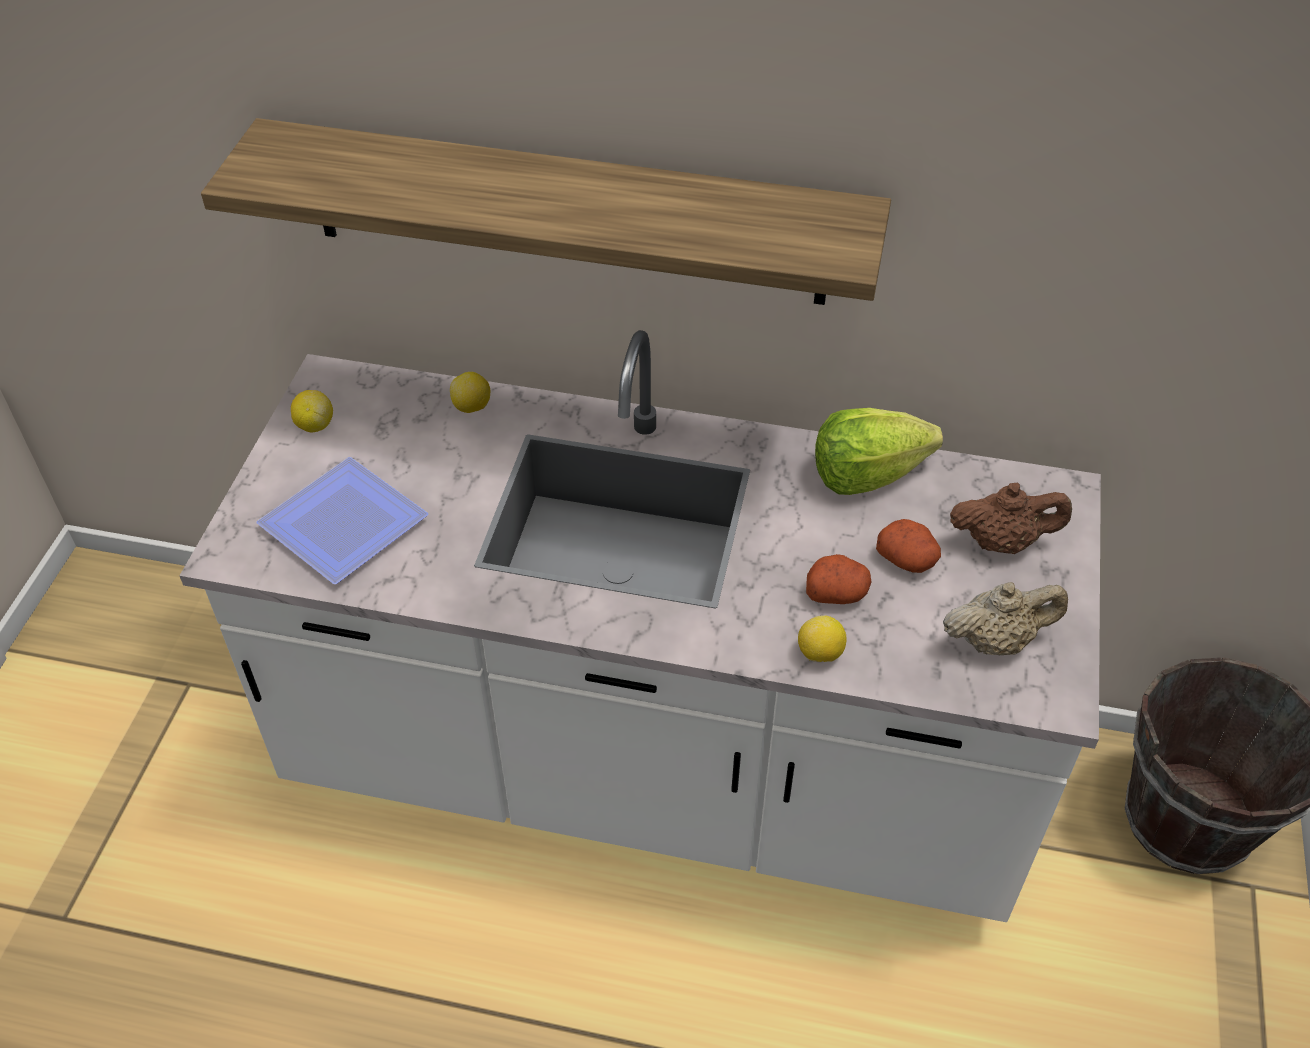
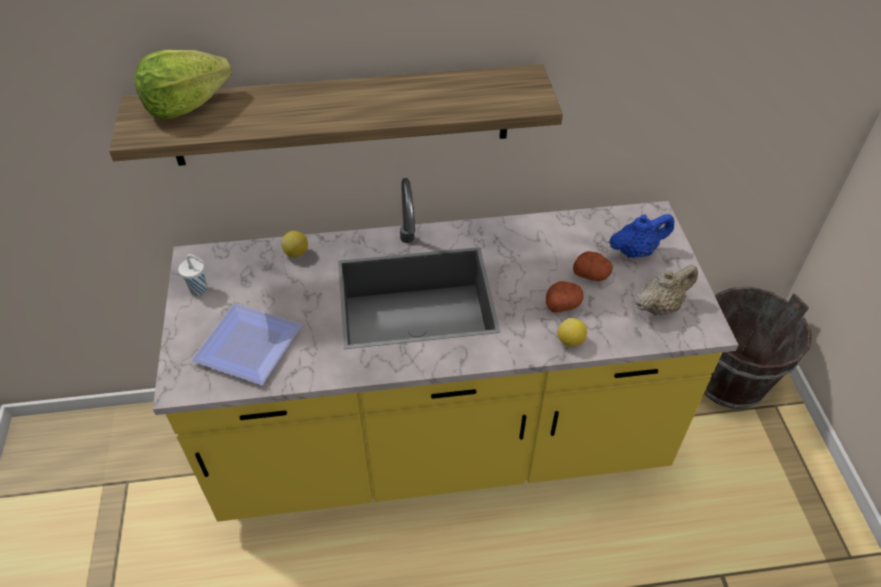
camera: 20 degrees left, 0 degrees up
white counter [179,330,1101,922] -> yellow counter [153,178,738,522]
lemon [291,390,333,432] -> white cup [178,254,207,296]
lettuce [815,408,943,495] -> lettuce moved to [135,50,232,119]
brown teapot [950,483,1072,554] -> blue teapot [609,214,674,258]

